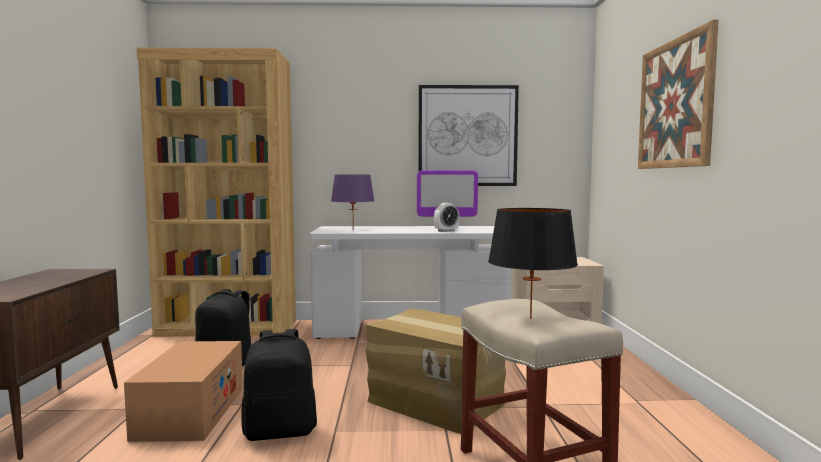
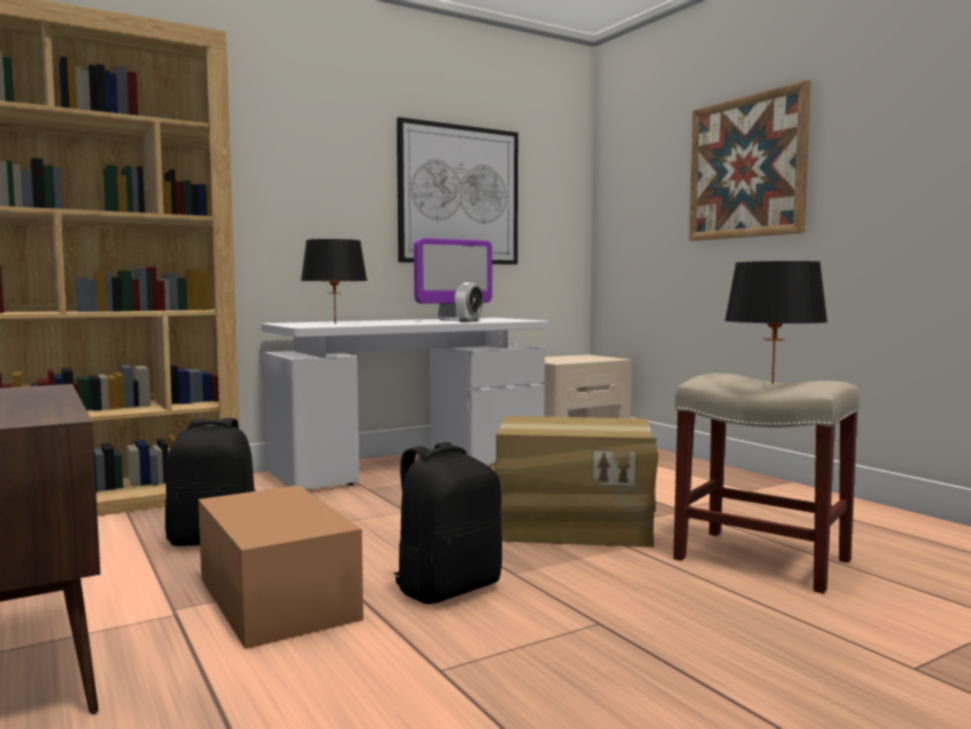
camera: 30 degrees left, 0 degrees up
purple table lamp [331,175,374,230] -> black table lamp [301,239,367,324]

